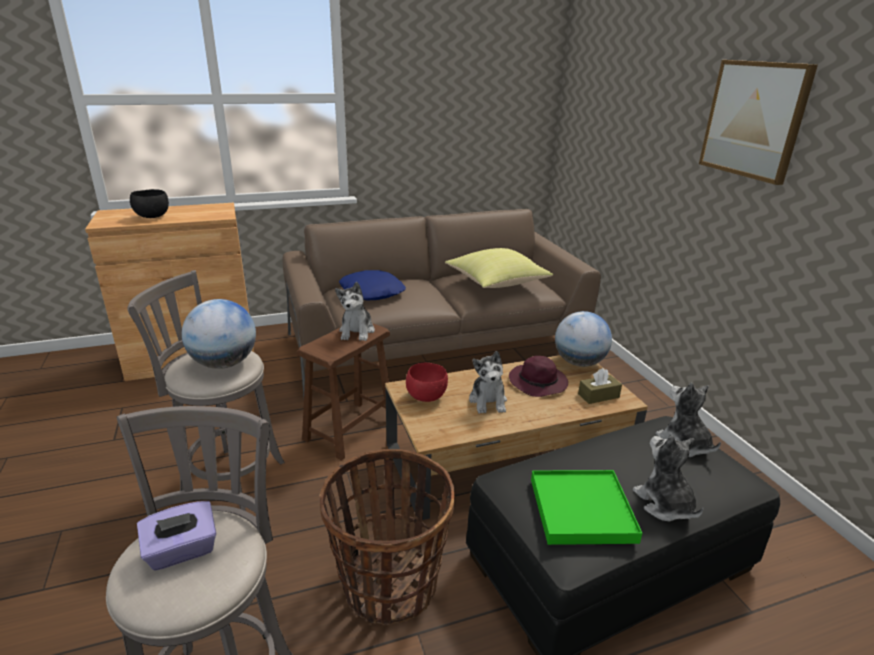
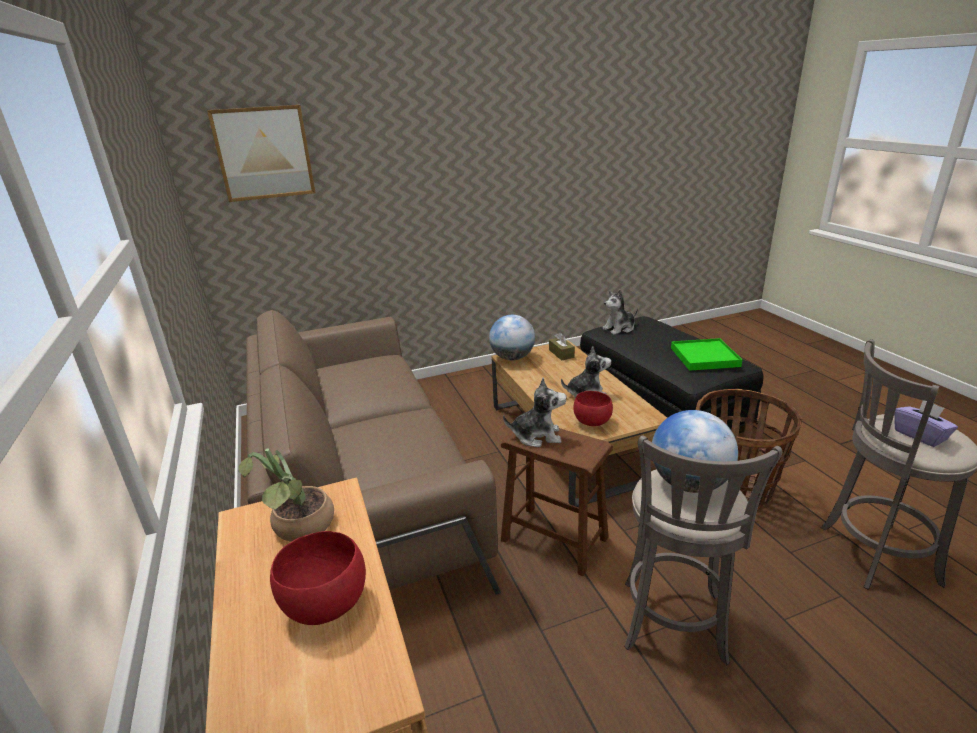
camera: 90 degrees left, 0 degrees up
black bowl [130,189,169,218] -> red bowl [270,531,366,625]
blue pillow [339,270,406,300] -> none
yellow pillow [445,248,553,288] -> none
purple hat [509,356,568,397] -> none
plush toy [633,436,703,522] -> none
picture [699,60,818,185] -> picture moved to [207,105,315,202]
none -> potted plant [238,448,334,542]

